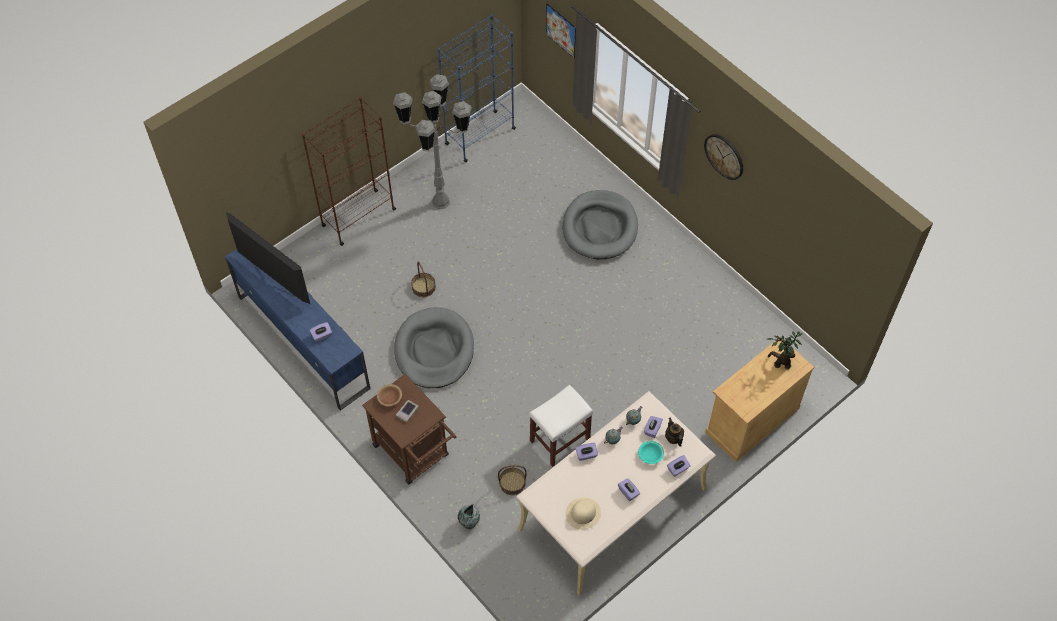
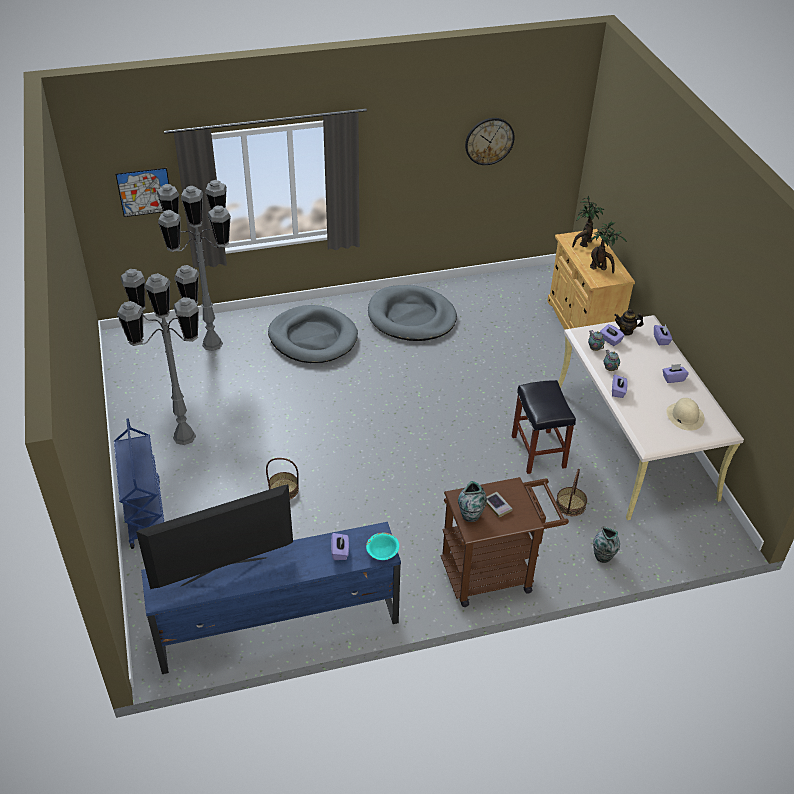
camera: 65 degrees left, 15 degrees down
brown bookcase [302,97,396,246] -> blue cart [114,418,164,549]
brown bowl [377,384,402,406] -> vase [458,481,487,522]
grey dog bed [394,307,474,388] -> grey dog bed moved to [368,285,457,341]
blue bookcase [438,14,516,162] -> none
white stool [529,385,593,467] -> black stool [512,380,576,474]
turquoise bowl [638,441,664,464] -> turquoise bowl moved to [366,533,399,560]
wall clock [704,134,743,180] -> wall clock moved to [465,118,515,165]
none -> grey floor lamp [157,180,231,351]
none -> potted plant [590,221,627,273]

